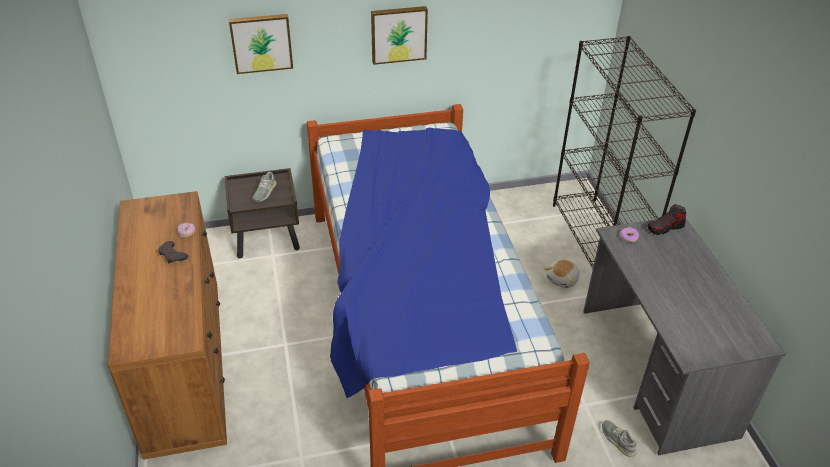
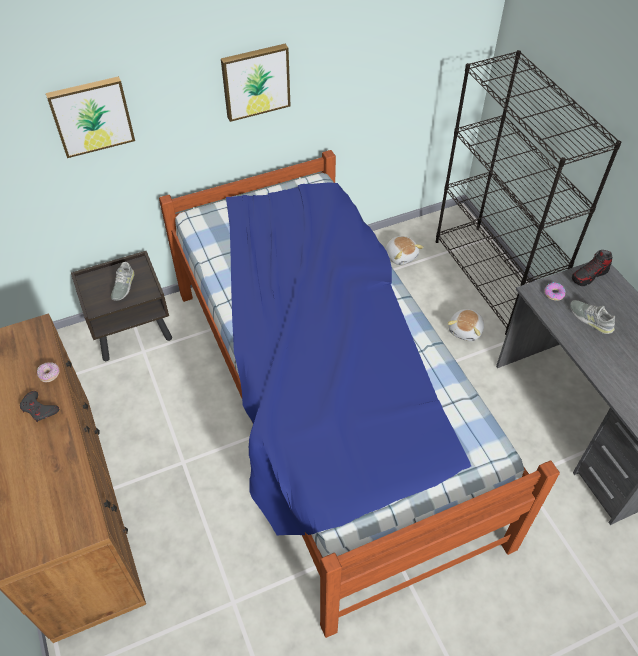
camera: 10 degrees left, 10 degrees up
grey shoe [602,420,637,457] -> grey shoe moved to [570,300,615,334]
none -> plush toy [386,236,424,265]

